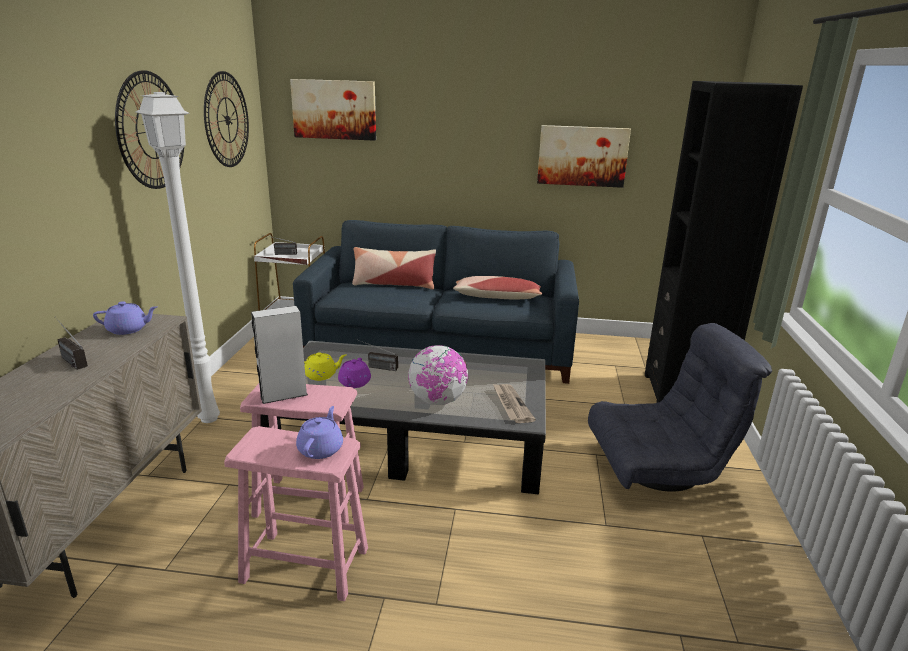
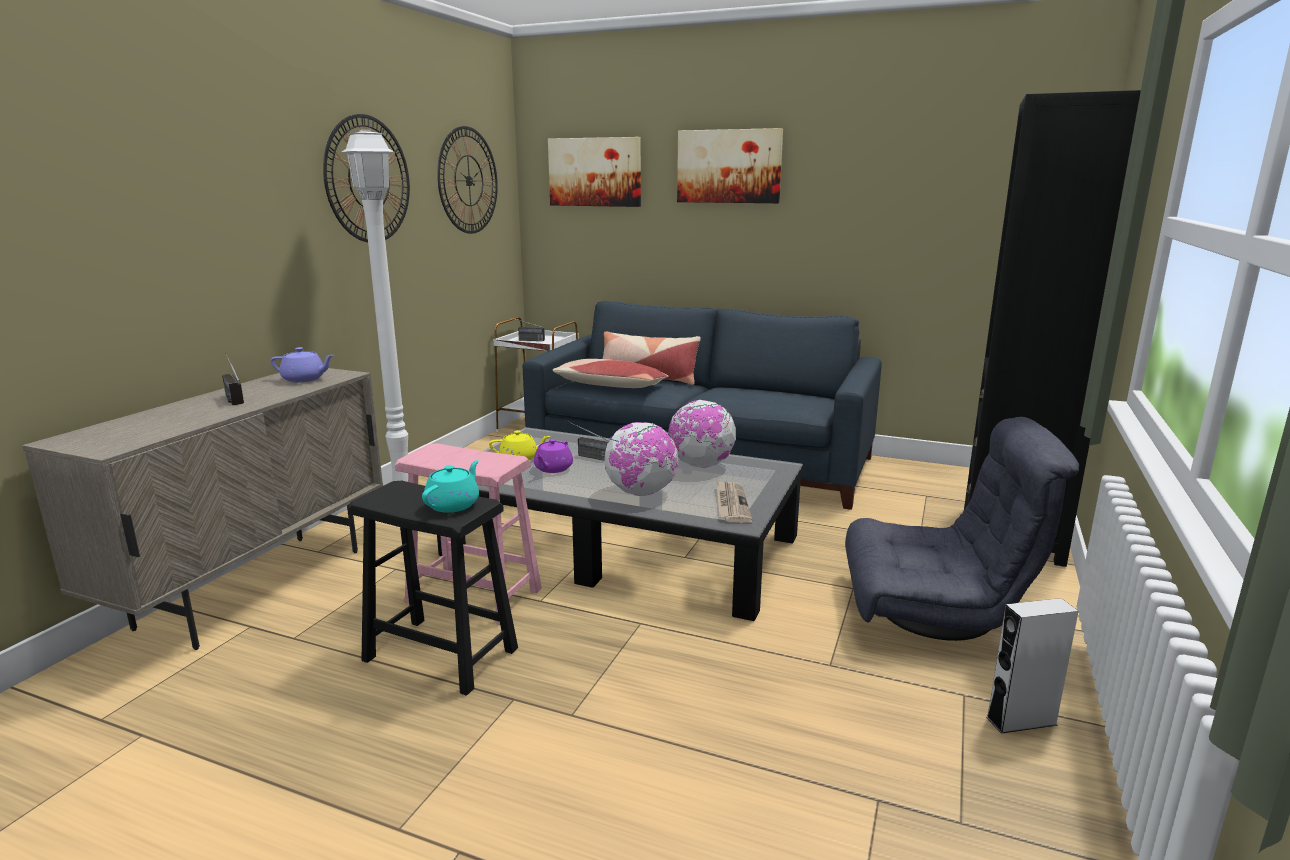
camera: 15 degrees right, 5 degrees down
pink stool [224,426,368,601] -> black stool [348,481,518,696]
grey speaker [251,306,308,404] -> grey speaker moved to [986,598,1079,734]
purple teapot [296,406,343,459] -> turquoise teapot [422,460,479,513]
pillow [453,276,542,299] -> pillow moved to [552,359,669,388]
picture [537,125,631,188] -> picture moved to [677,128,783,203]
none -> globe [668,400,736,468]

